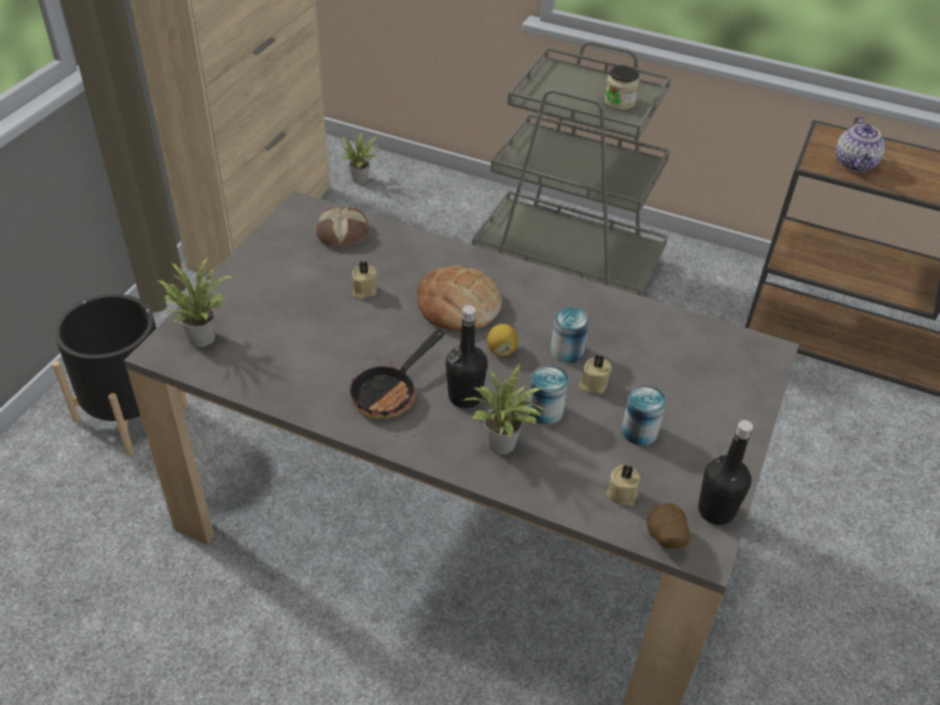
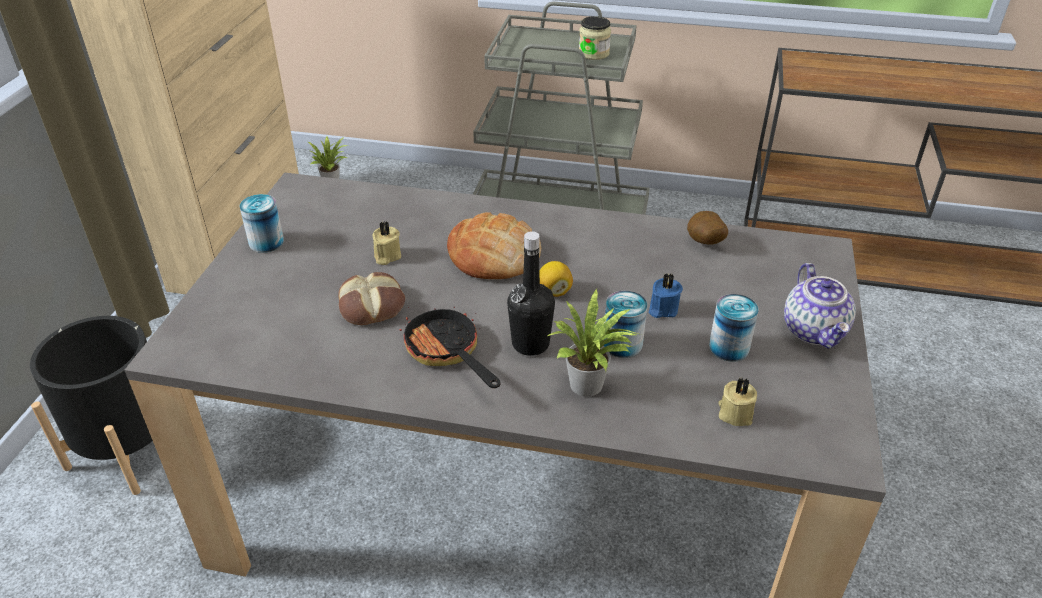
camera: 10 degrees left, 5 degrees down
potted plant [156,258,234,347] -> none
bread [316,207,369,247] -> bread moved to [338,272,405,325]
frying pan [349,330,444,419] -> frying pan turned 120 degrees clockwise [400,307,500,388]
can [551,307,589,363] -> can moved to [239,194,284,253]
beige candle [579,354,612,394] -> blue candle [649,273,683,318]
potato [647,503,691,549] -> potato moved to [687,211,728,245]
black bottle [698,420,753,525] -> none
teapot [836,117,885,172] -> teapot moved to [784,263,856,349]

